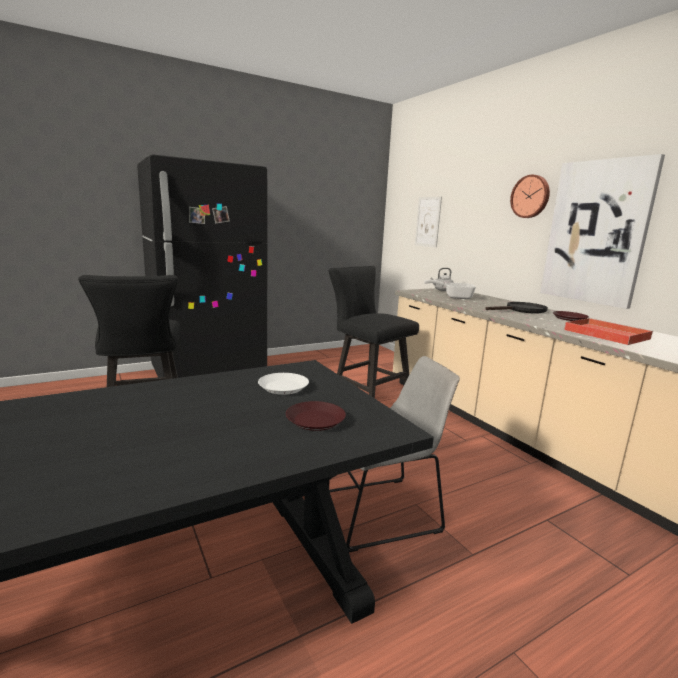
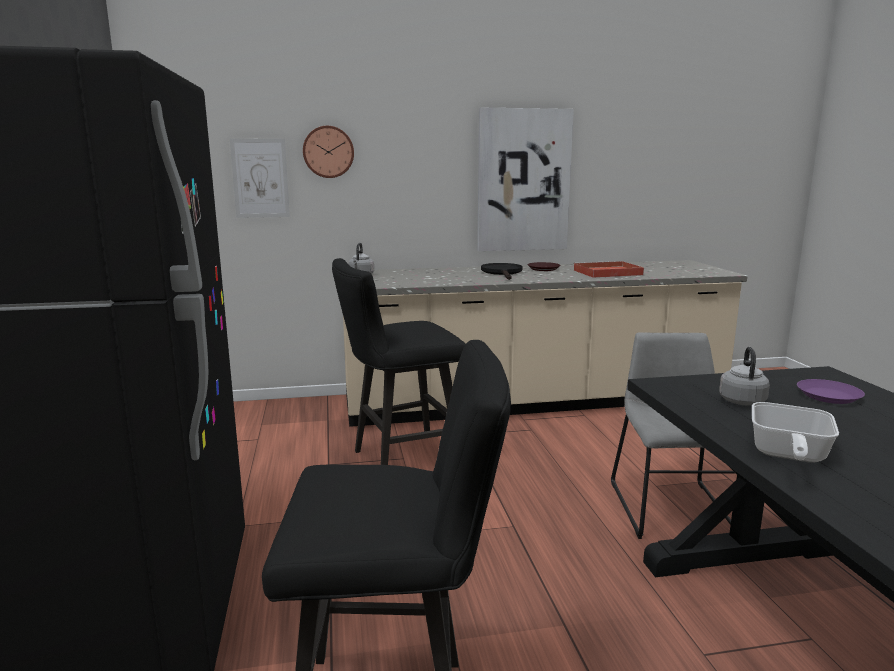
camera: 70 degrees left, 0 degrees up
white plate [258,373,309,395] -> grey kettle [719,347,770,406]
brown plate [286,401,346,431] -> purple plate [797,379,865,404]
frying pan [424,280,476,299] -> frying pan moved to [752,402,839,463]
wall clock [510,175,550,218] -> wall clock moved to [303,126,354,178]

